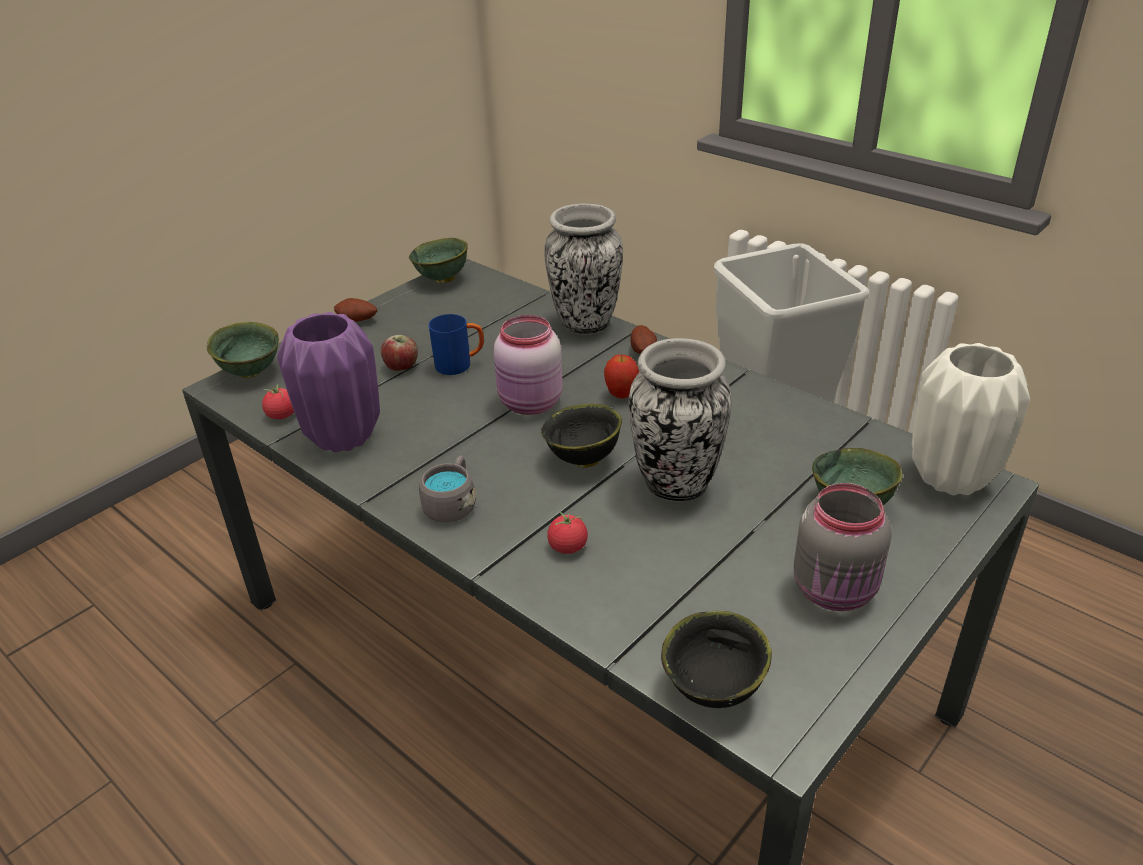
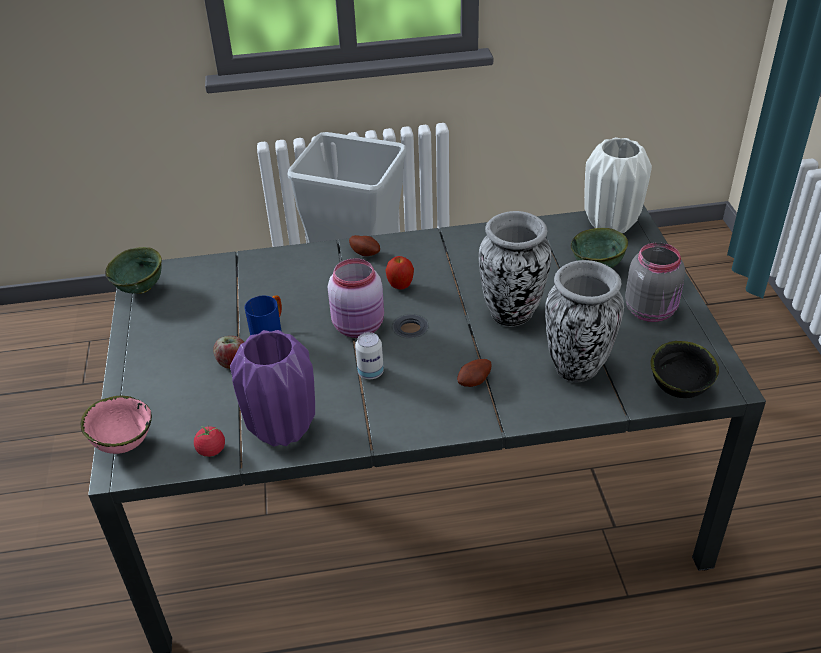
camera: 50 degrees left, 5 degrees up
green bowl [207,322,279,378] -> pink bowl [80,396,152,454]
potato [334,298,377,322] -> potato moved to [457,359,492,387]
grey mug [419,456,476,523] -> none
black bowl [541,404,622,468] -> none
vase [544,203,623,335] -> vase moved to [545,260,624,382]
tomato [547,512,588,554] -> none
none -> can [355,332,384,379]

